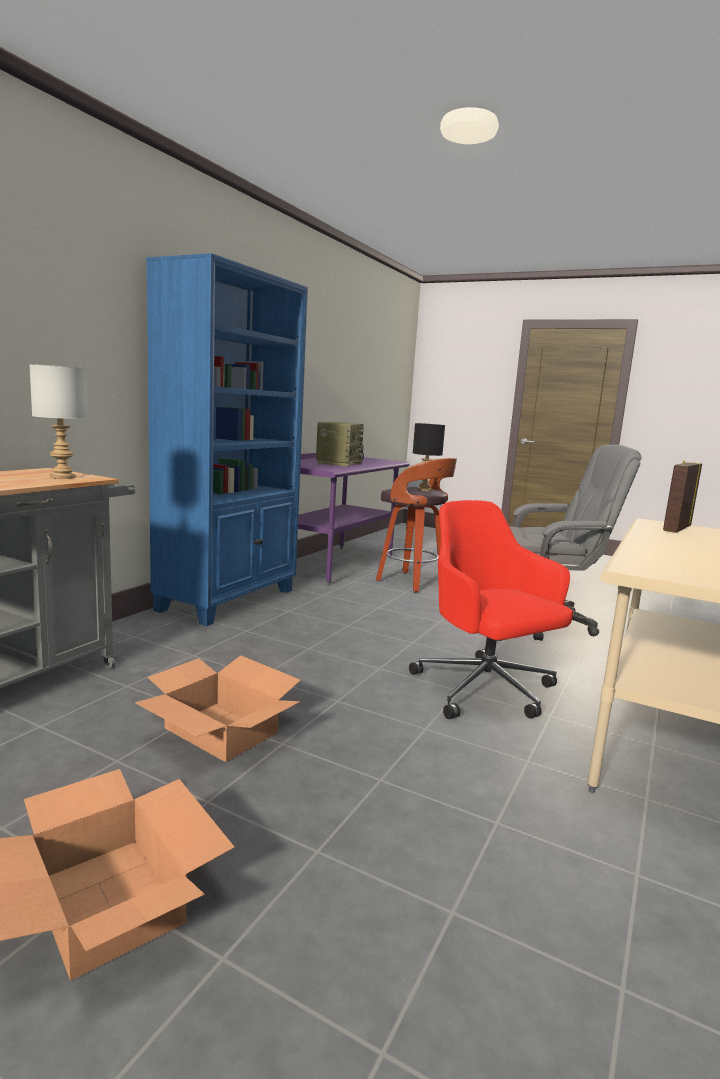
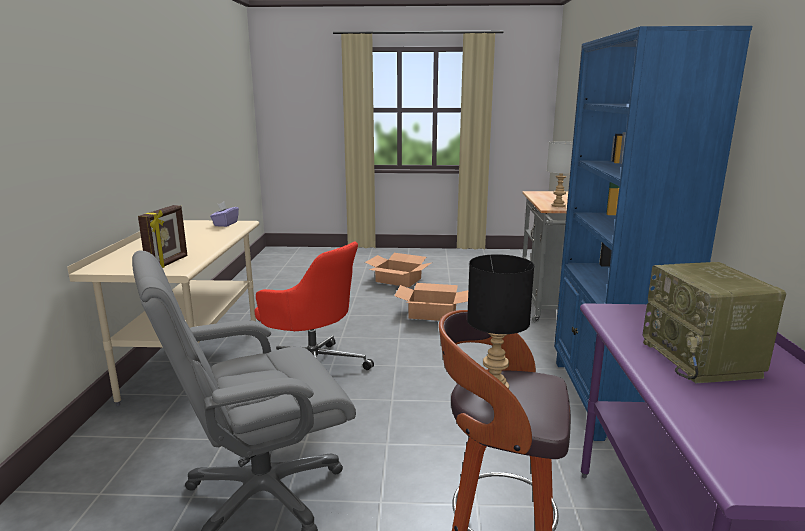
camera: 155 degrees right, 5 degrees up
none -> purple tissue box [210,202,239,227]

